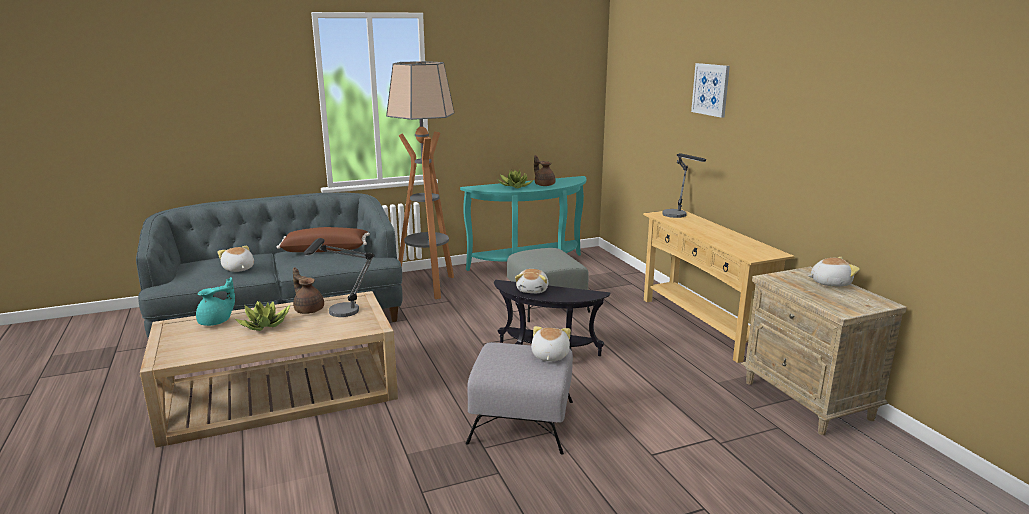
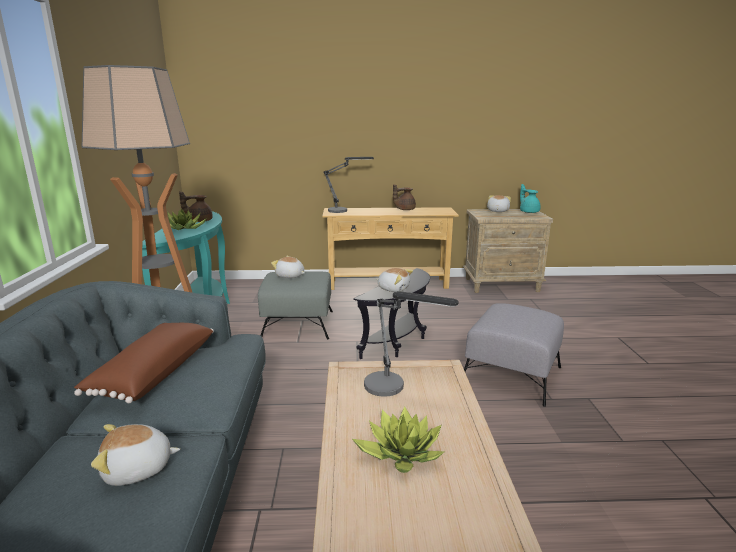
camera: 70 degrees left, 0 degrees up
turquoise teapot [196,277,235,326] -> turquoise teapot moved to [520,184,541,213]
brown teapot [293,268,324,314] -> brown teapot moved to [393,184,416,210]
plush toy [531,326,571,361] -> plush toy moved to [271,256,305,278]
picture [691,63,730,118] -> none

